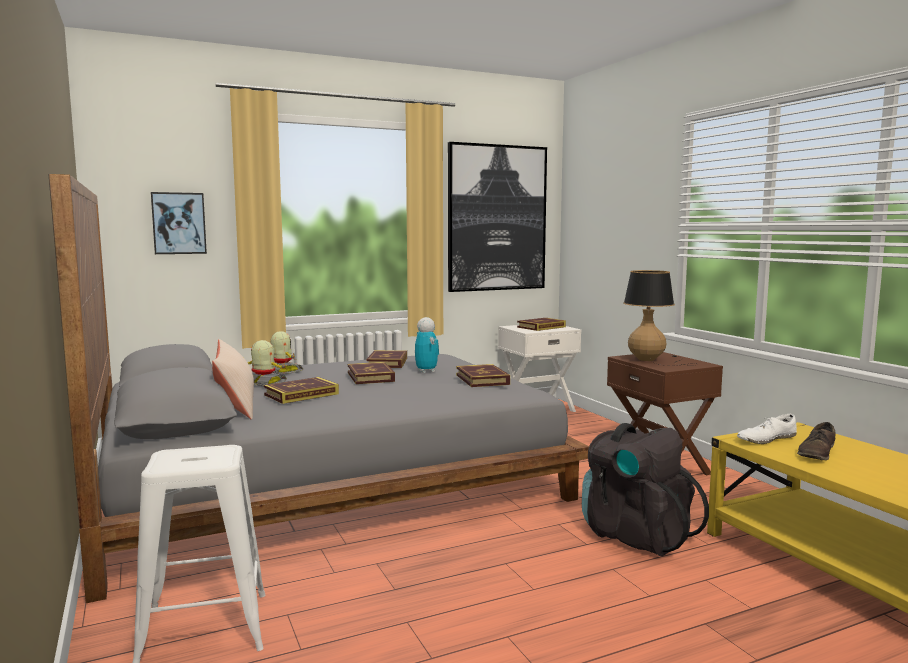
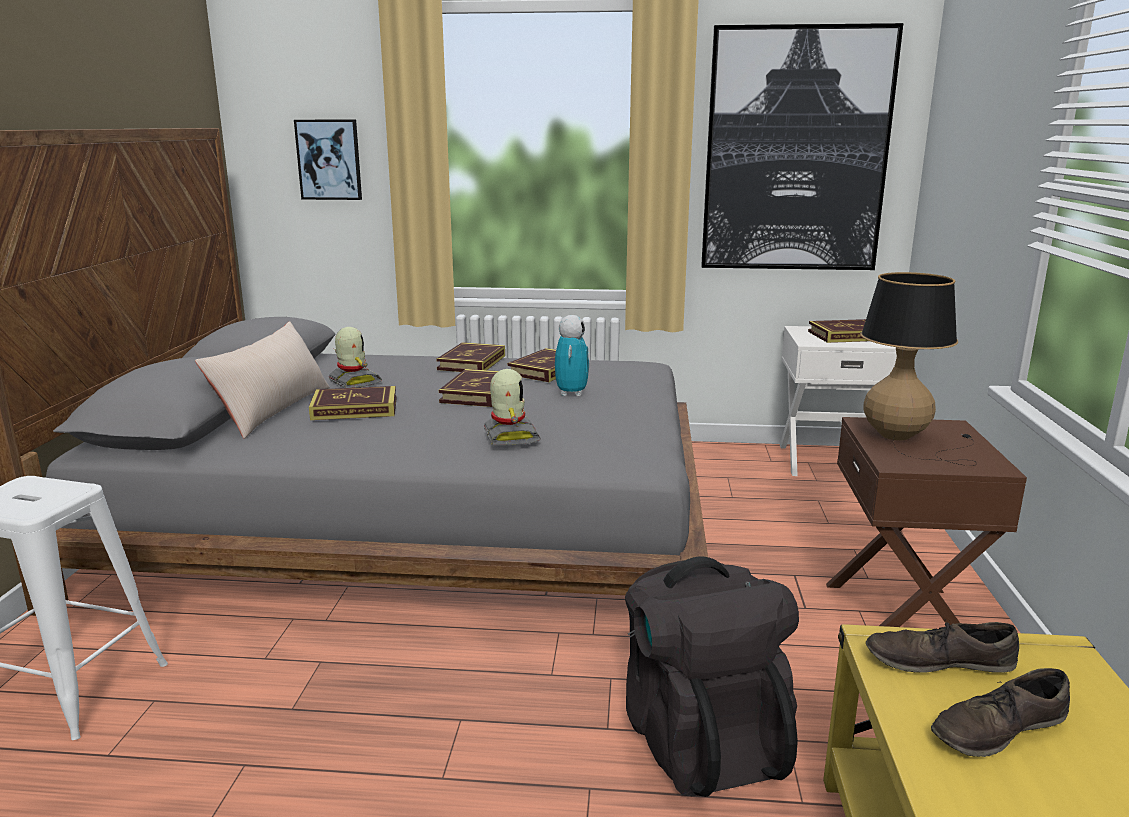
camera: 30 degrees right, 10 degrees up
toy robot [271,331,303,374] -> toy robot moved to [484,369,541,446]
book [456,364,510,387] -> book moved to [436,342,505,372]
white shoe [737,414,797,444] -> brown shoe [866,619,1019,673]

